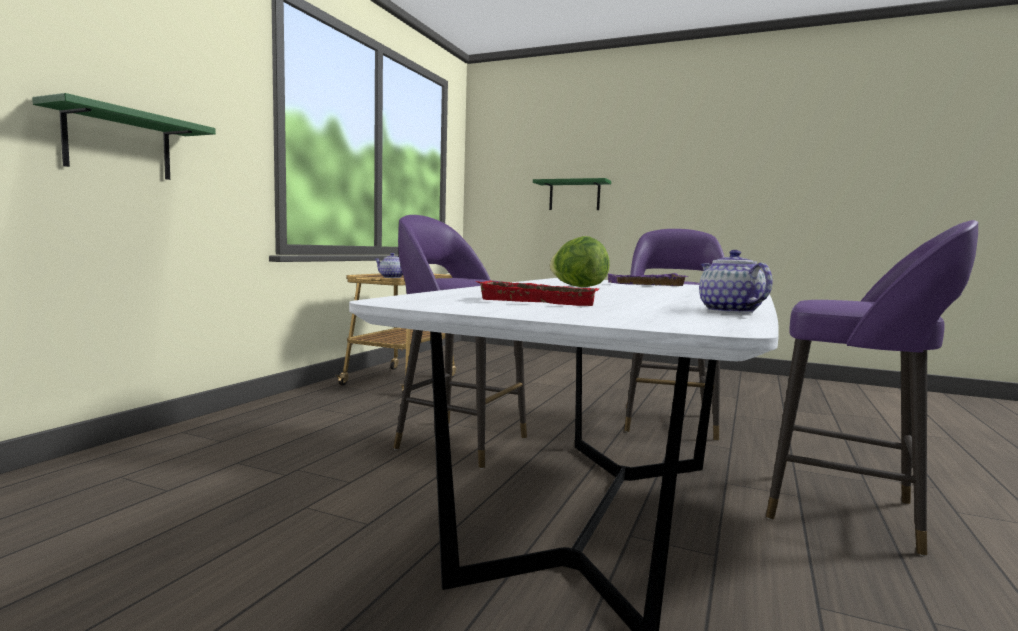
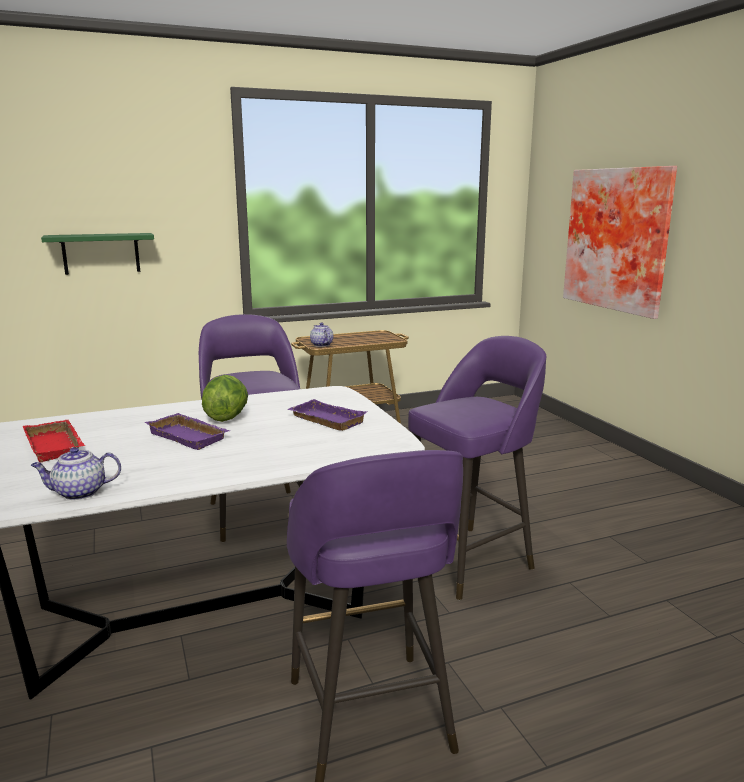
camera: 45 degrees right, 10 degrees up
green shelf [533,178,611,210] -> picture [563,166,677,319]
teapot [699,250,773,314] -> teapot turned 135 degrees counterclockwise [31,447,121,500]
none -> purple tray [145,413,230,450]

